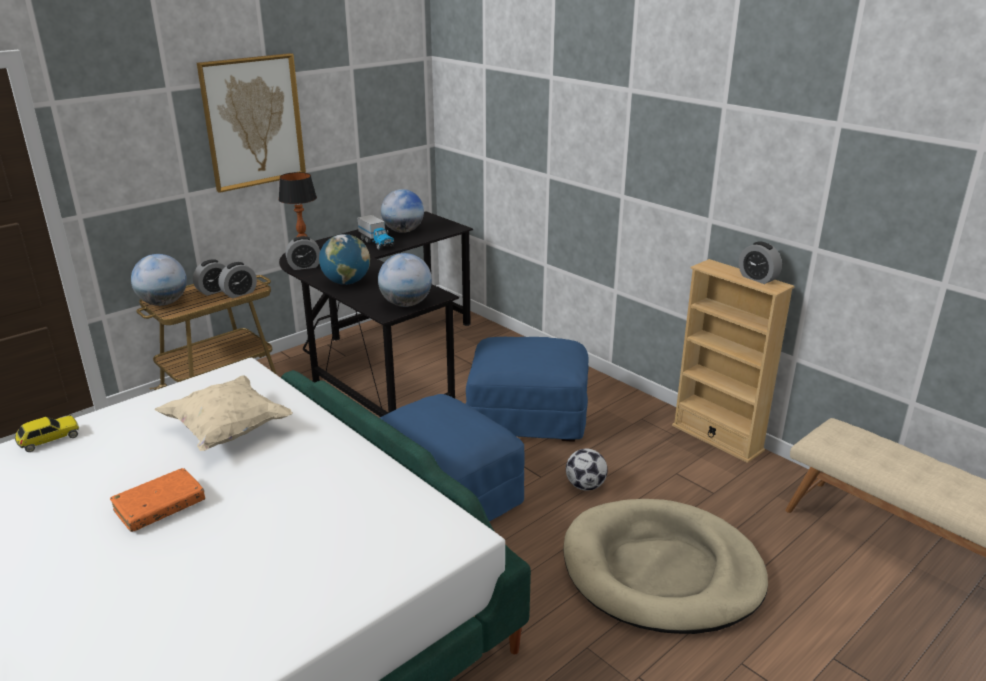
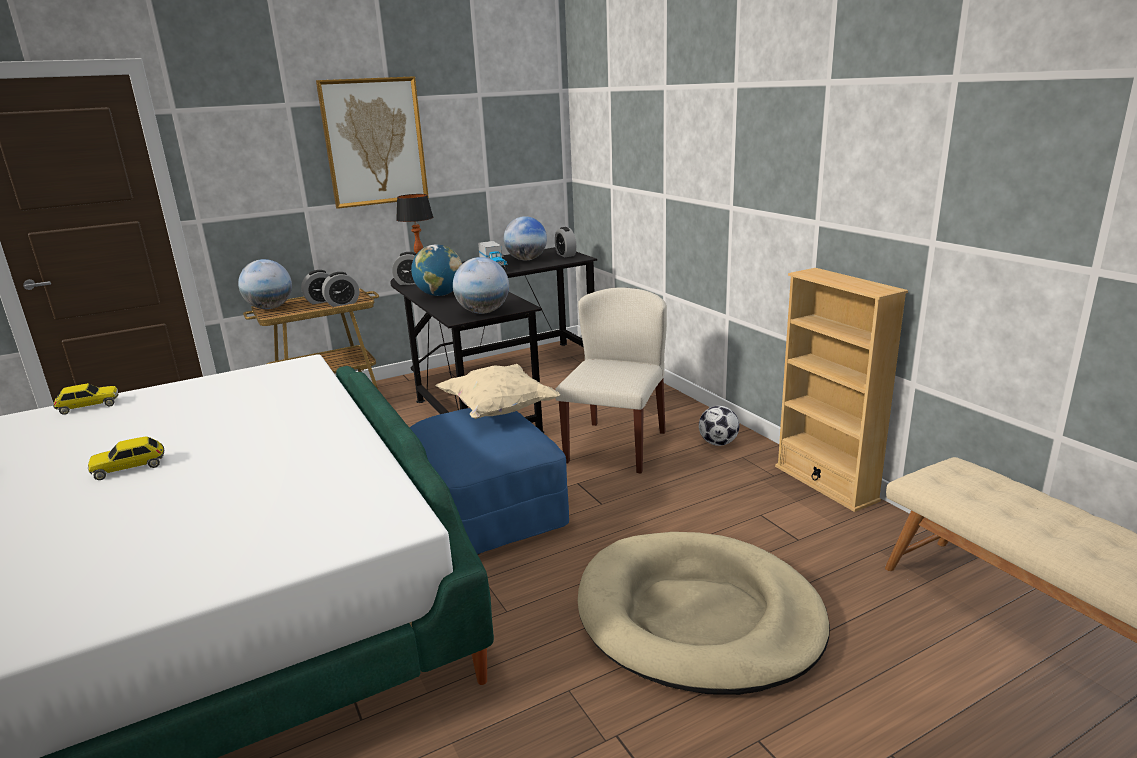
camera: 15 degrees right, 5 degrees down
orange book [110,468,205,532] -> toy car [88,437,164,480]
beige pillow [154,375,293,451] -> beige pillow moved to [436,364,560,419]
blue ottoman [466,337,589,442] -> beige chair [555,287,667,474]
football [566,449,608,491] -> football moved to [699,406,739,446]
alarm clock [739,242,782,284] -> alarm clock moved to [555,227,576,257]

